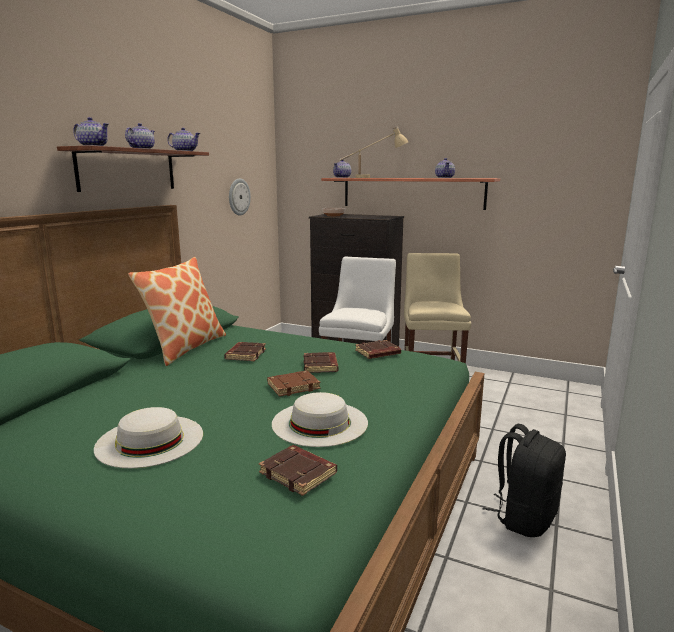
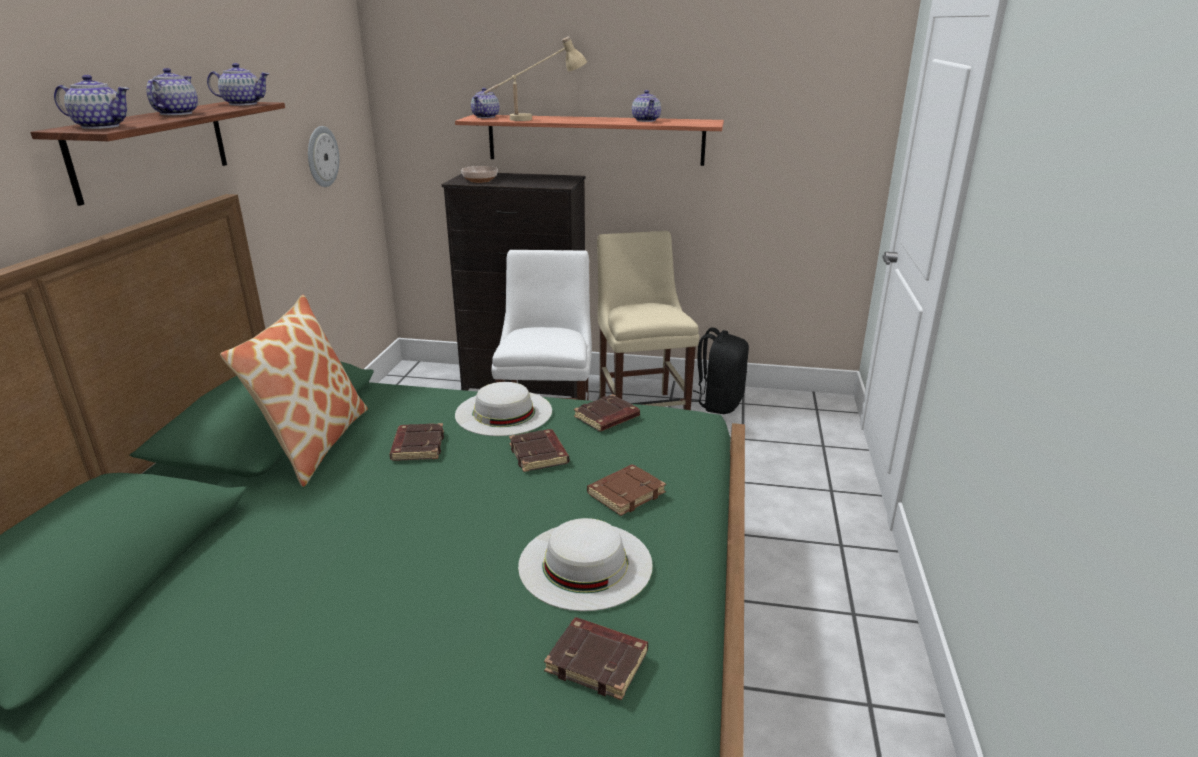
camera: 15 degrees left, 10 degrees up
white hat [94,407,203,468] -> white hat moved to [455,382,552,436]
brown book [267,371,320,397] -> brown book moved to [587,464,666,516]
black backpack [483,424,566,537] -> black backpack moved to [691,328,749,414]

